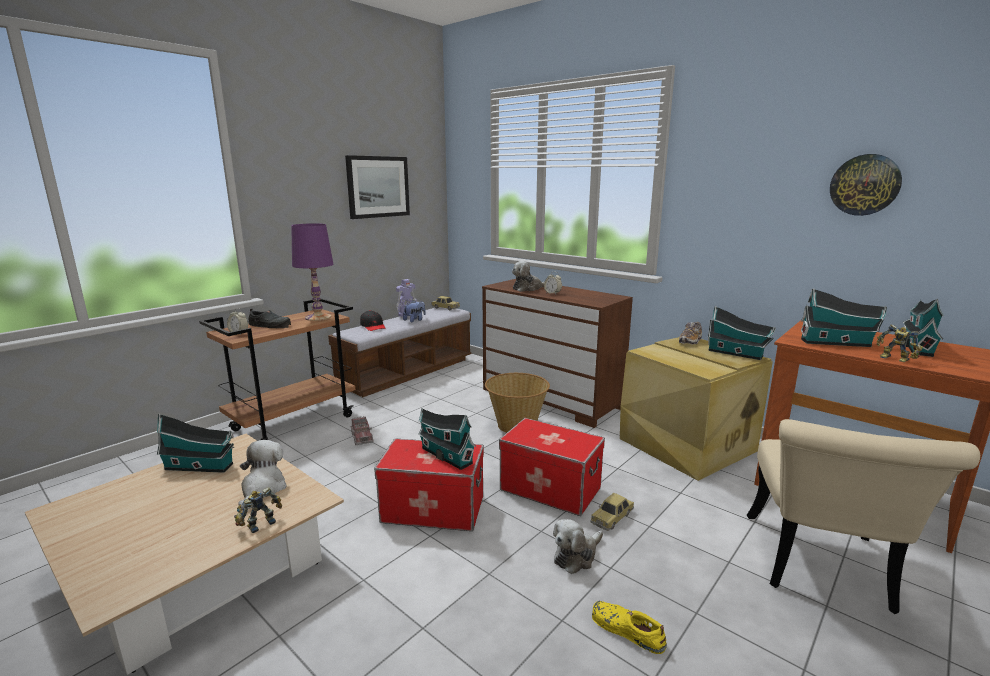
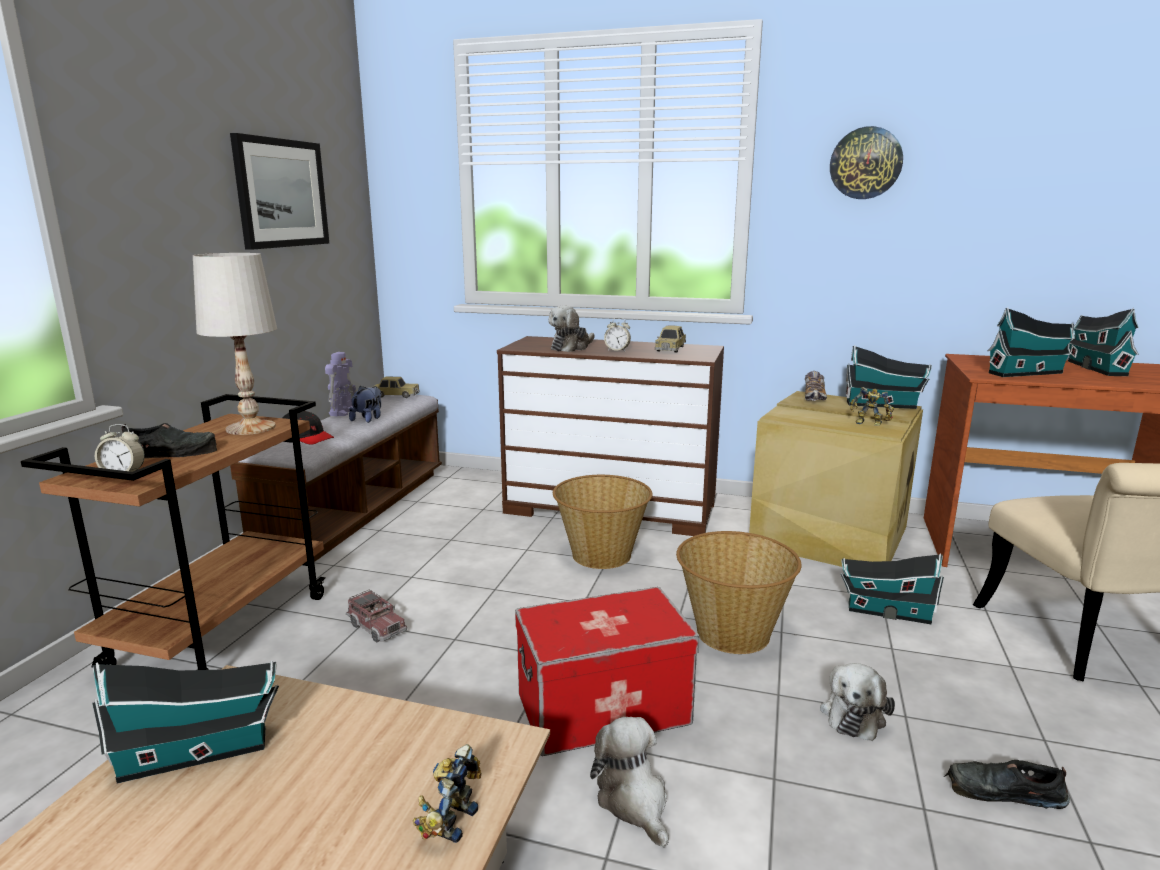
camera: 25 degrees left, 0 degrees up
plush toy [238,440,287,510] -> plush toy moved to [590,717,669,847]
purple table lamp [291,223,333,321] -> white table lamp [193,253,277,435]
toy house [418,408,476,470] -> toy house moved to [840,553,944,625]
storage box [499,418,605,516] -> basket [676,531,802,654]
toy car [591,493,634,531] -> toy car moved to [655,326,686,352]
yellow shoe [592,601,667,654] -> black shoe [944,760,1070,809]
wall clock [830,154,902,216] -> wall clock moved to [830,126,903,199]
toy robot [877,325,923,362] -> toy robot moved to [850,387,894,426]

